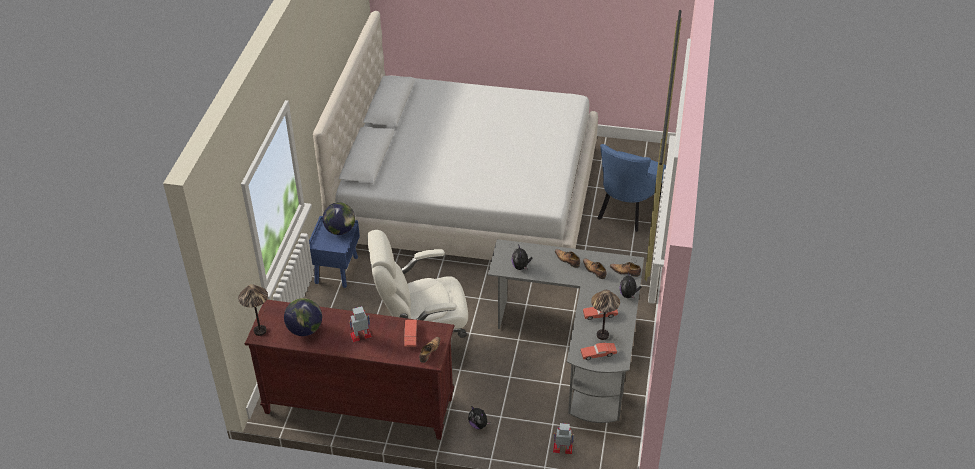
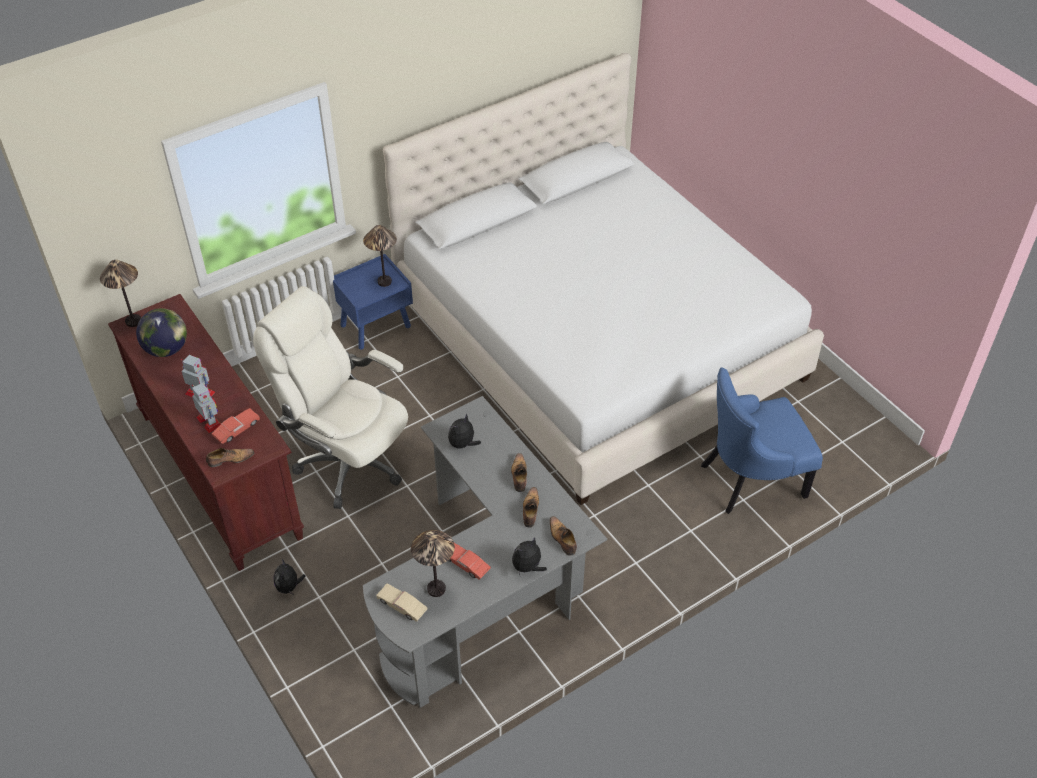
camera: 45 degrees right, 5 degrees up
globe [323,202,355,235] -> table lamp [363,225,397,287]
toy robot [553,423,574,454] -> toy robot moved to [192,383,221,433]
red toy car [581,343,617,360] -> beige toy car [376,584,428,621]

